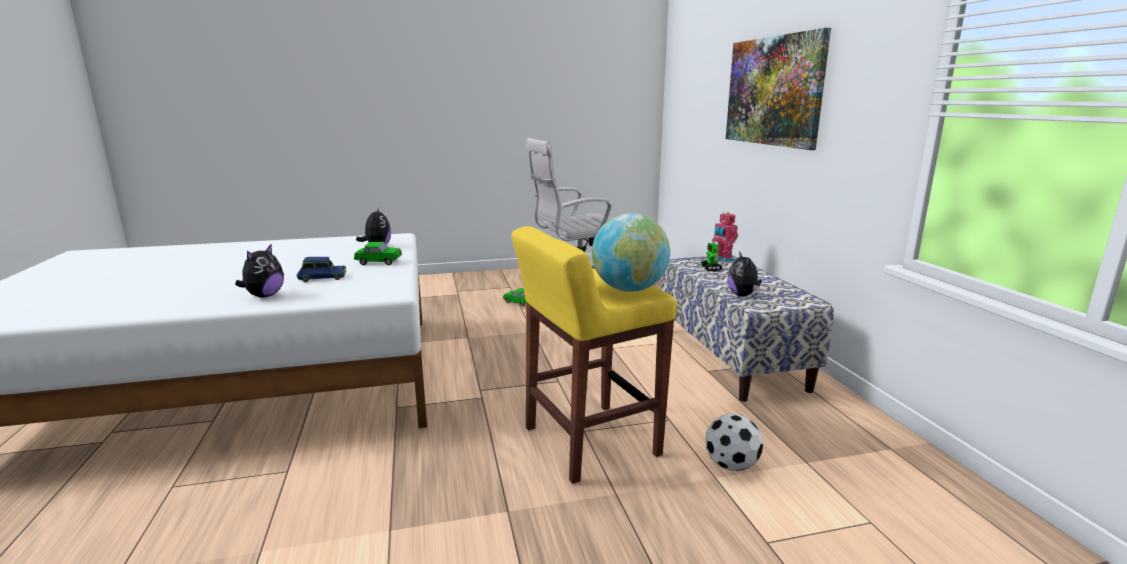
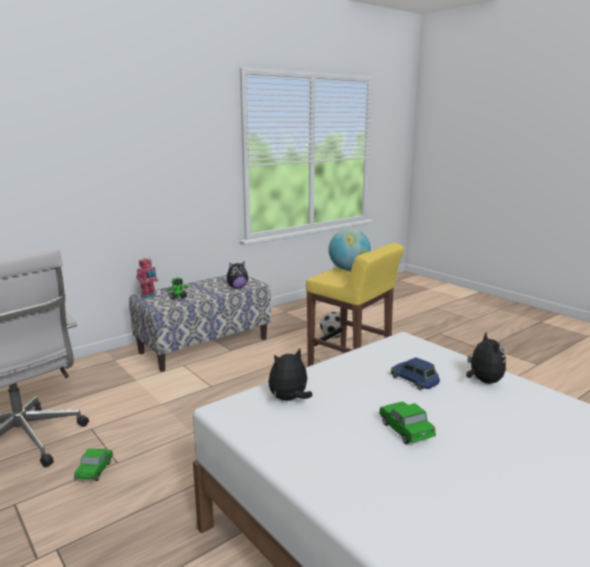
camera: 115 degrees left, 0 degrees up
plush toy [235,244,284,298] -> plush toy turned 90 degrees clockwise [466,332,506,384]
toy car [354,242,402,265] -> toy car moved to [379,402,436,444]
picture [726,28,831,150] -> none

